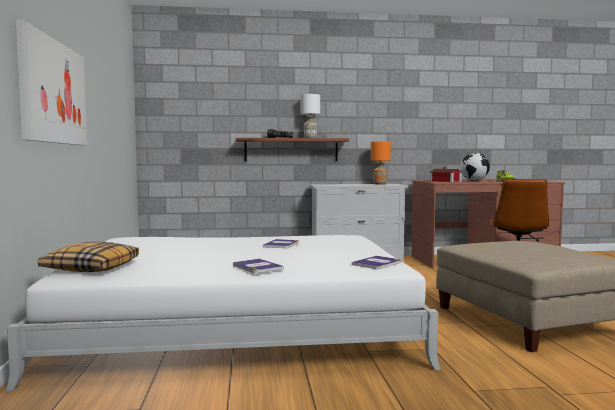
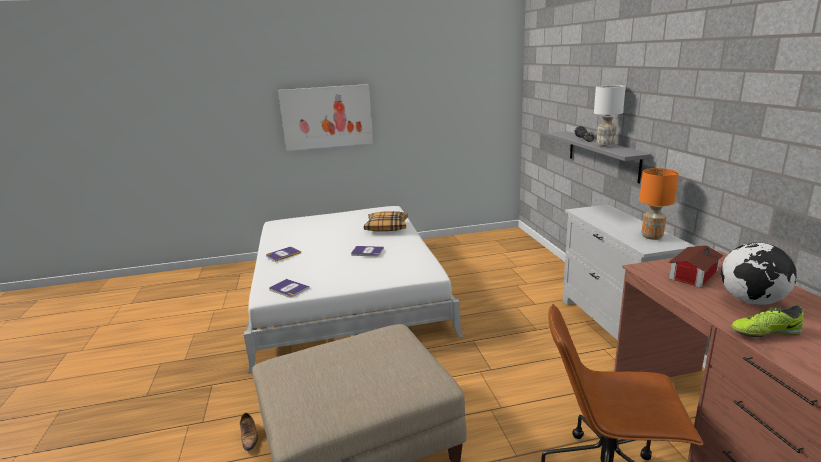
camera: 85 degrees right, 15 degrees up
pillow [38,242,139,272] -> pillow moved to [364,211,408,231]
brown shelf [235,138,349,161] -> grey shelf [546,131,652,184]
none -> shoe [240,413,258,451]

